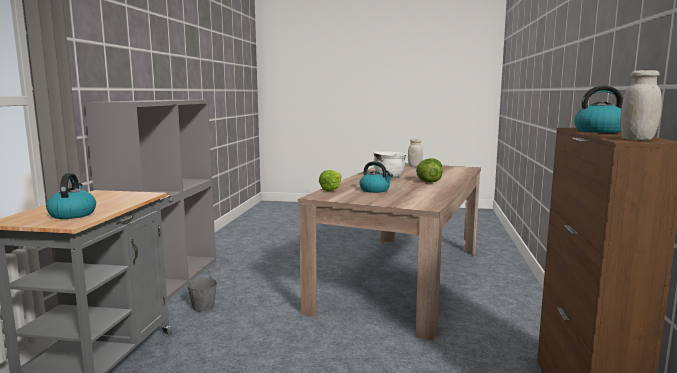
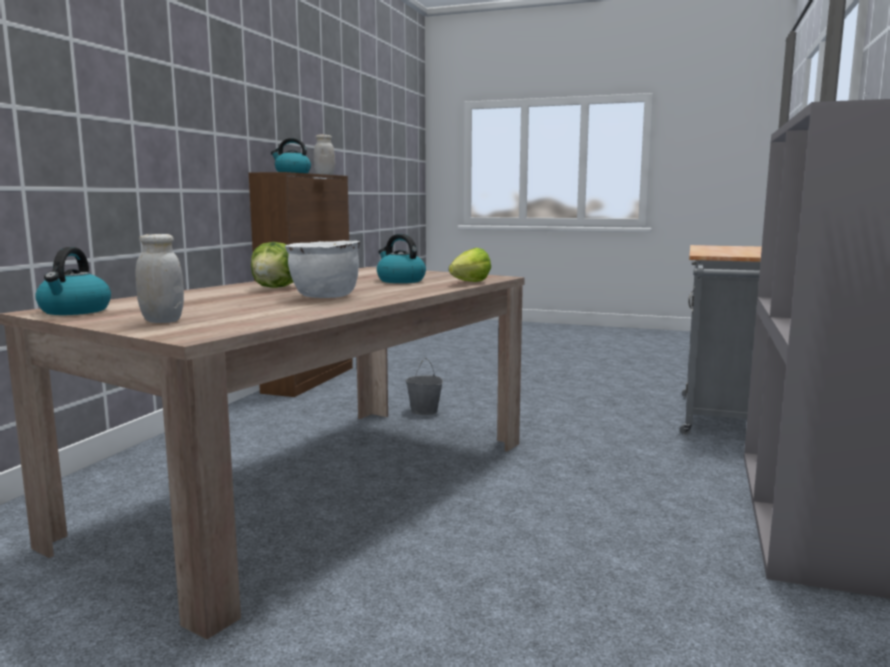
camera: 170 degrees left, 0 degrees up
kettle [46,173,96,219] -> kettle moved to [35,247,111,315]
grey bucket [187,266,217,312] -> grey bucket moved to [405,358,443,415]

